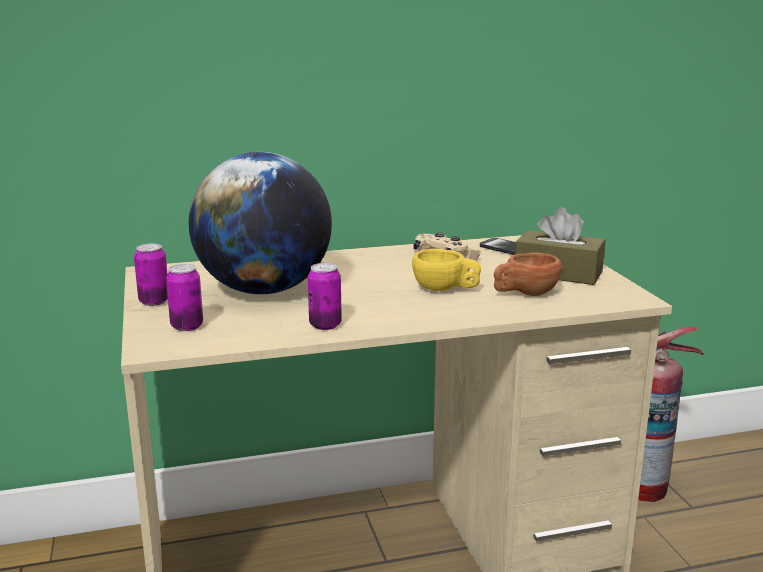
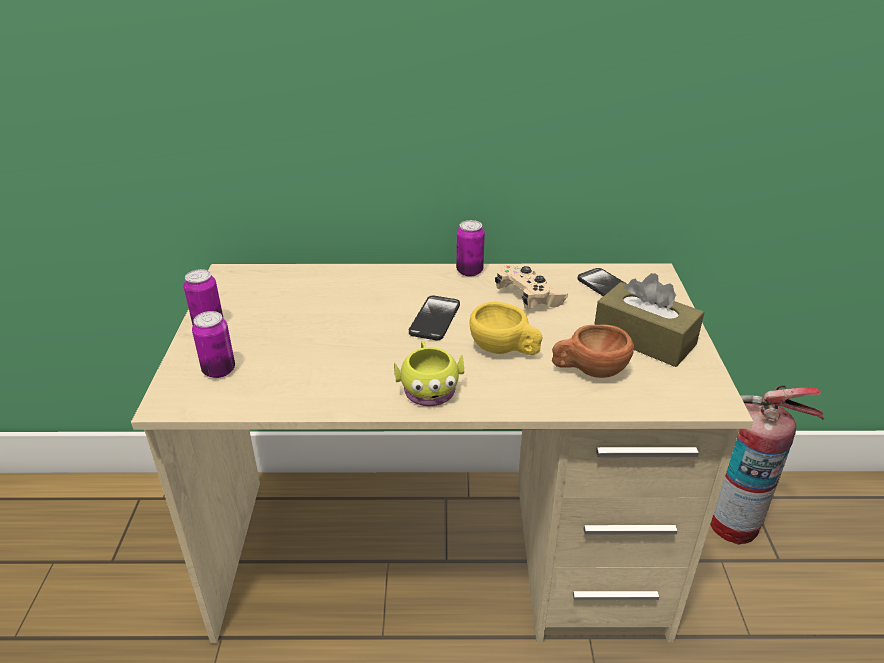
camera: 15 degrees right, 15 degrees up
globe [189,152,332,295] -> none
can [308,263,342,330] -> can moved to [456,220,485,277]
none -> yellow mug [394,341,464,406]
none -> phone [409,296,460,340]

